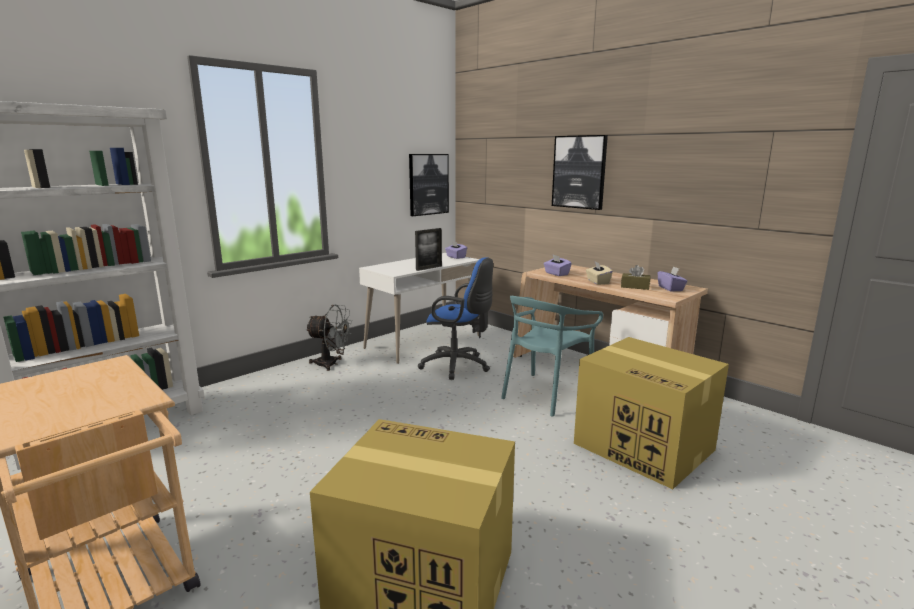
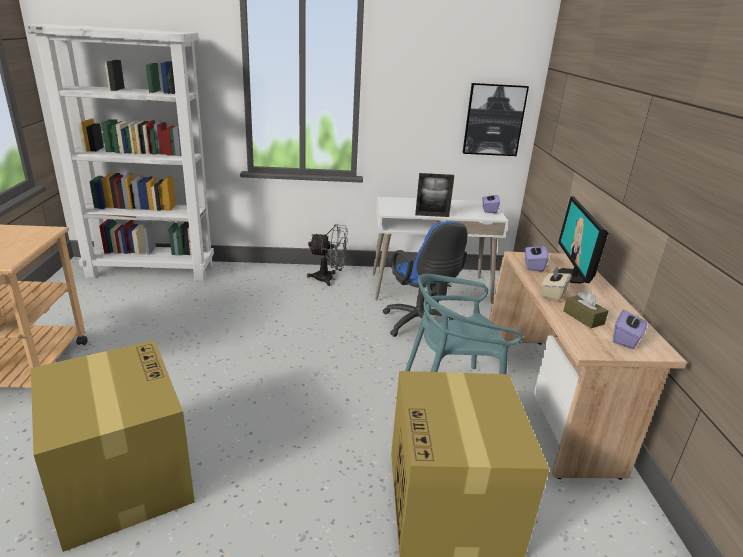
camera: 40 degrees right, 10 degrees up
grey fan [306,305,352,371] -> grey fan turned 45 degrees counterclockwise [307,224,348,286]
picture [552,135,608,210] -> none
none -> monitor [558,196,608,284]

